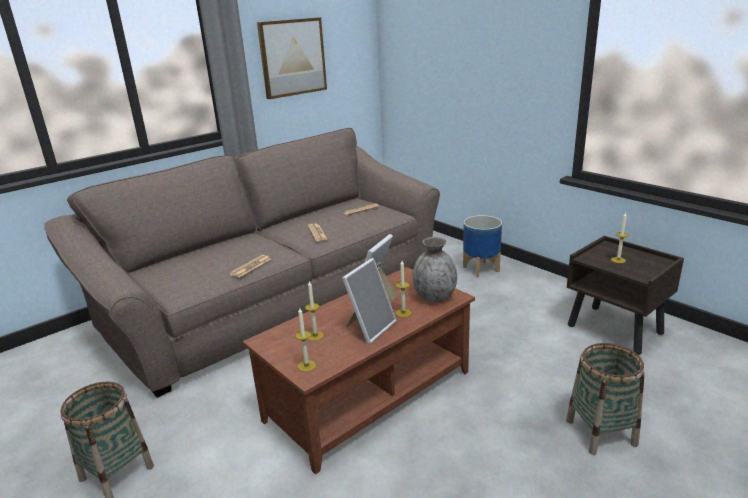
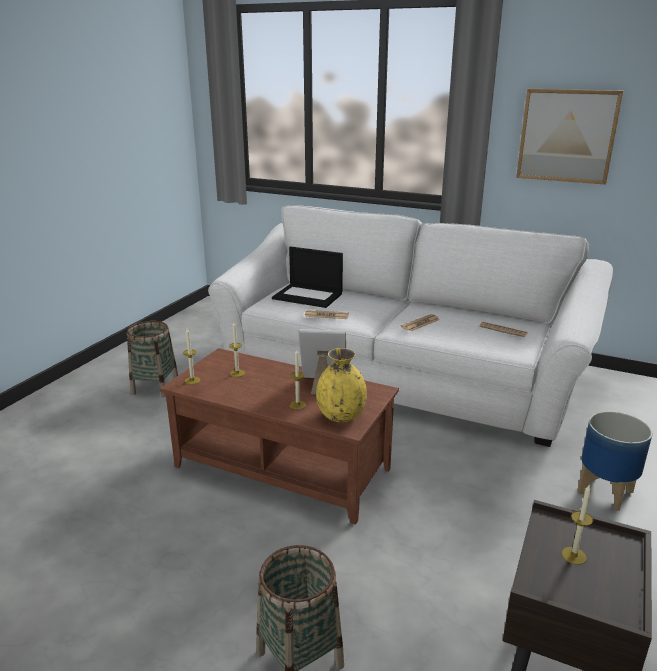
camera: 65 degrees right, 0 degrees up
brown sofa [44,128,440,398] -> white sofa [208,205,613,447]
picture frame [342,258,397,344] -> none
grey vase [413,237,457,302] -> yellow vase [316,348,367,422]
none -> laptop [272,246,343,308]

